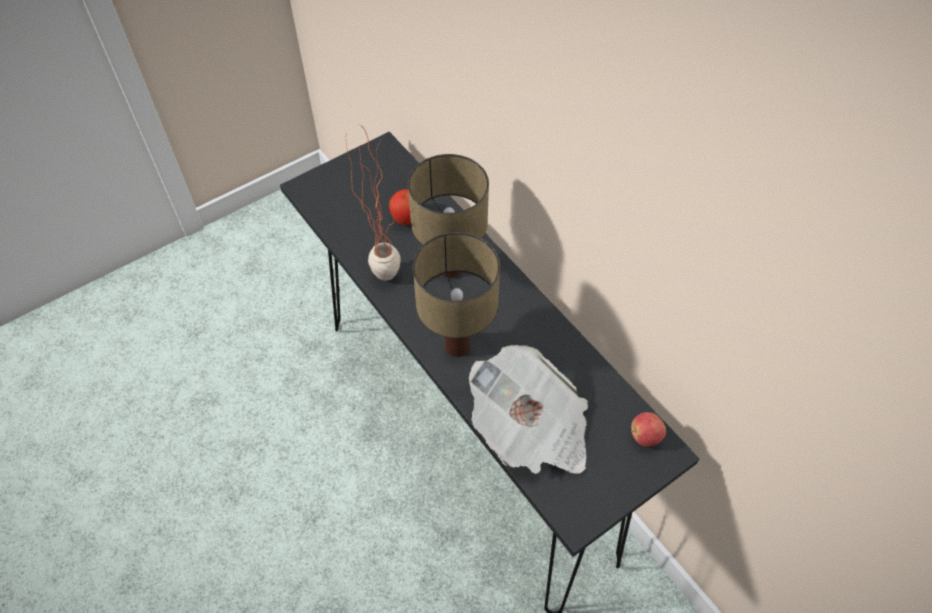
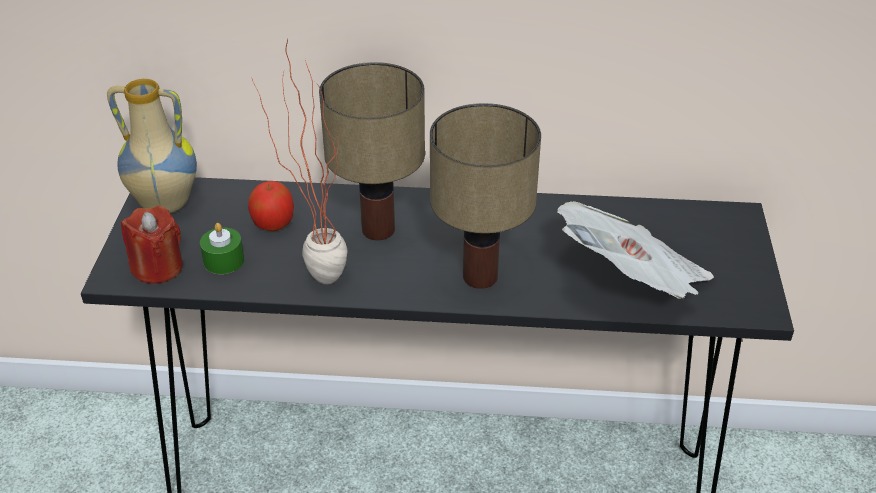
camera: 50 degrees left, 15 degrees down
apple [631,412,666,447] -> none
none -> vase [107,79,197,213]
none -> red candle [121,206,183,284]
none -> green candle [200,223,244,274]

